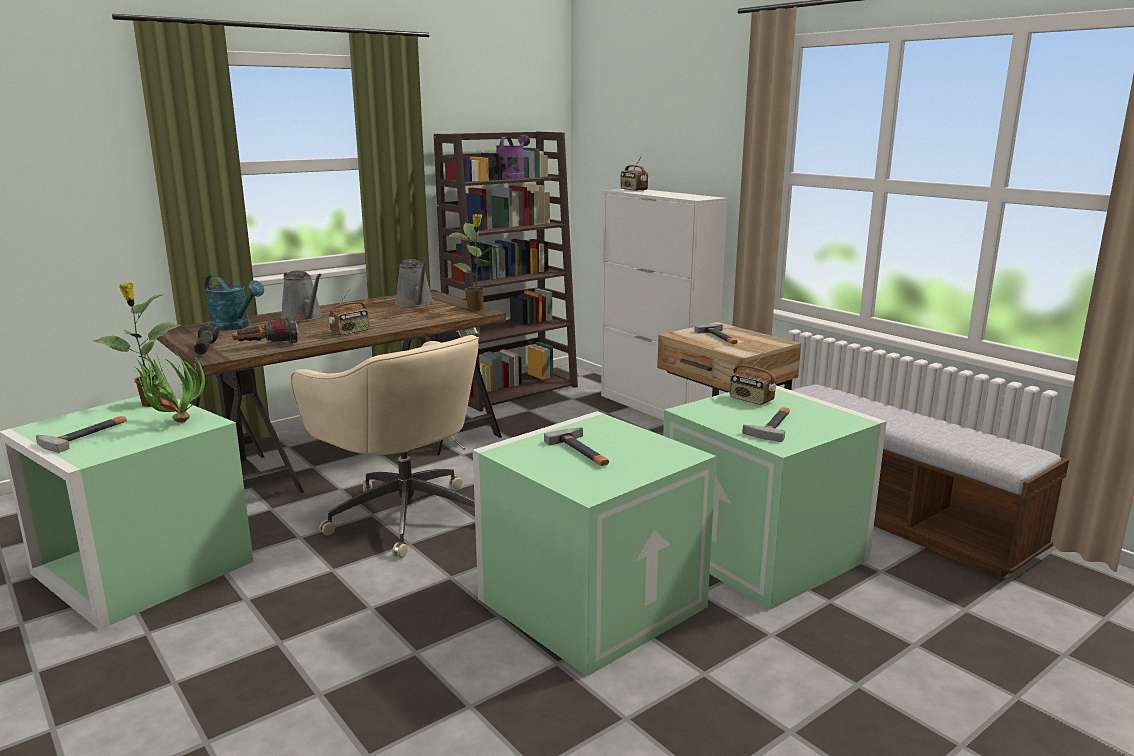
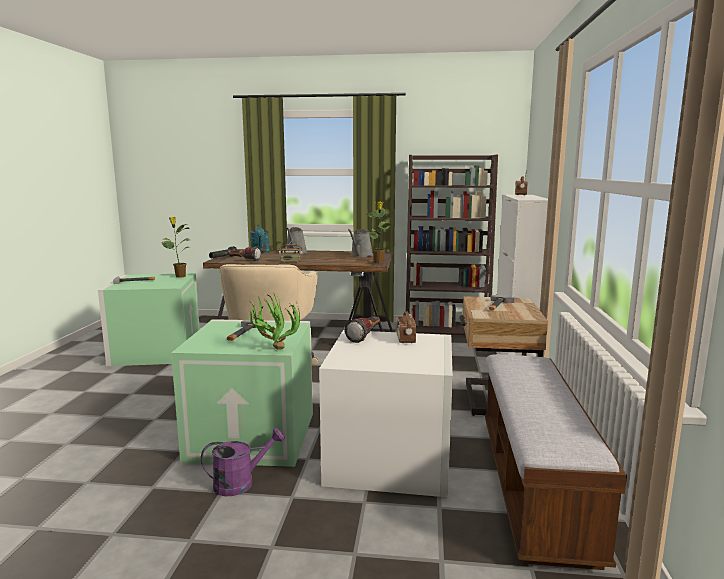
camera: 45 degrees right, 5 degrees down
potted plant [129,351,205,423] -> potted plant moved to [247,292,300,350]
purple watering can [496,134,530,180] -> purple watering can moved to [201,428,285,496]
green storage box [663,386,887,610] -> white storage box [319,330,453,497]
hammer [742,407,790,442] -> none
none -> flashlight [345,316,379,343]

